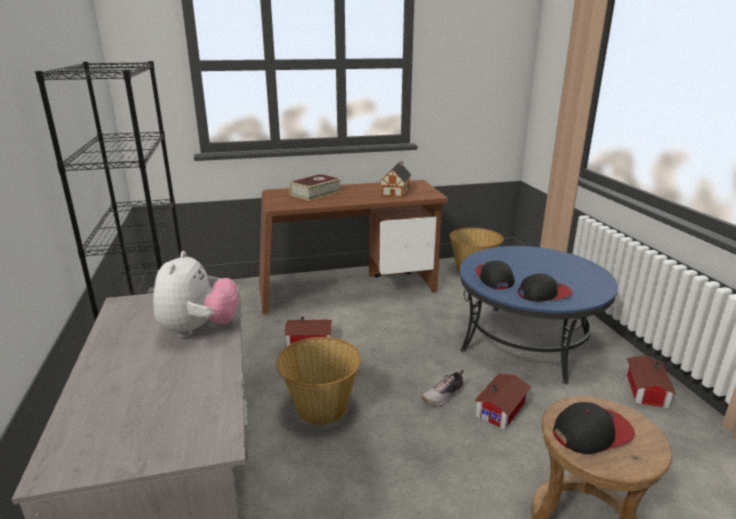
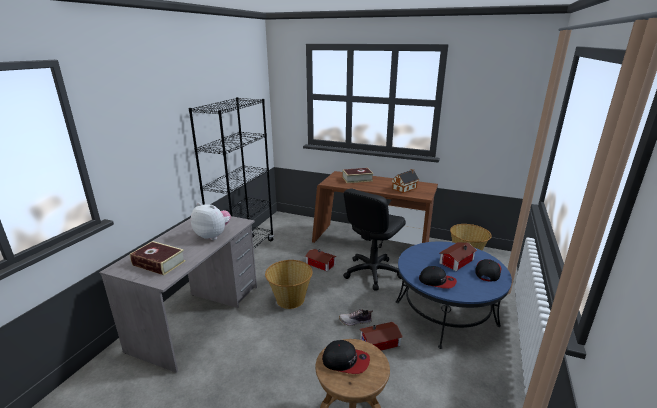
camera: 35 degrees right, 0 degrees up
plush toy [153,251,239,337] -> plush toy turned 105 degrees counterclockwise [191,203,231,240]
cap [476,261,514,289] -> cap moved to [475,259,501,281]
toy house [626,355,676,408] -> toy house moved to [439,242,477,271]
none -> book [130,241,186,275]
none -> black office chair [343,188,406,291]

